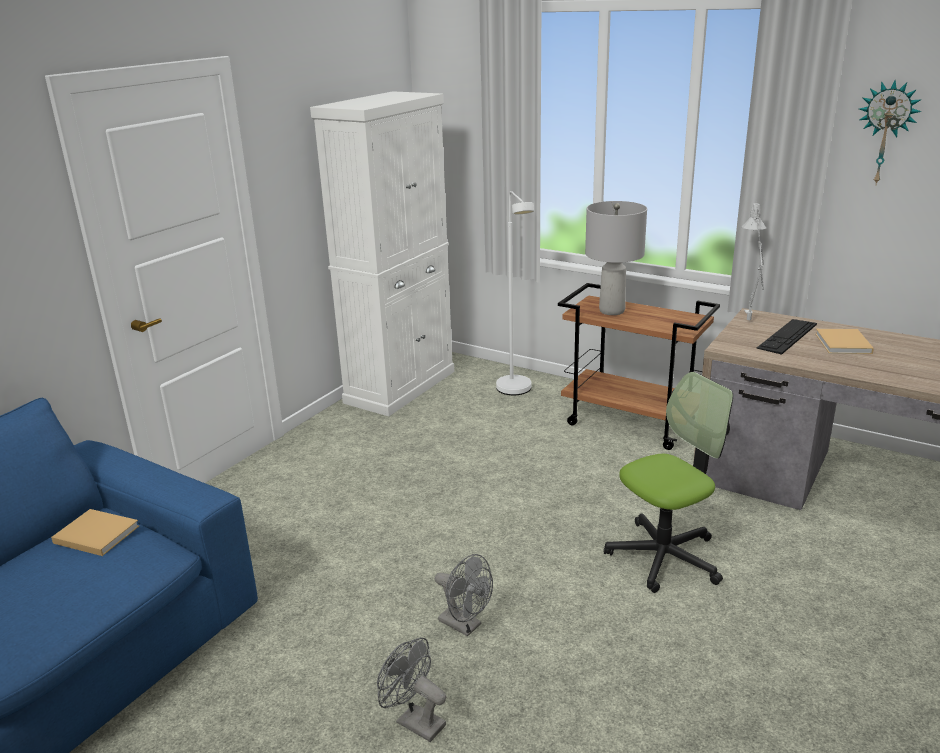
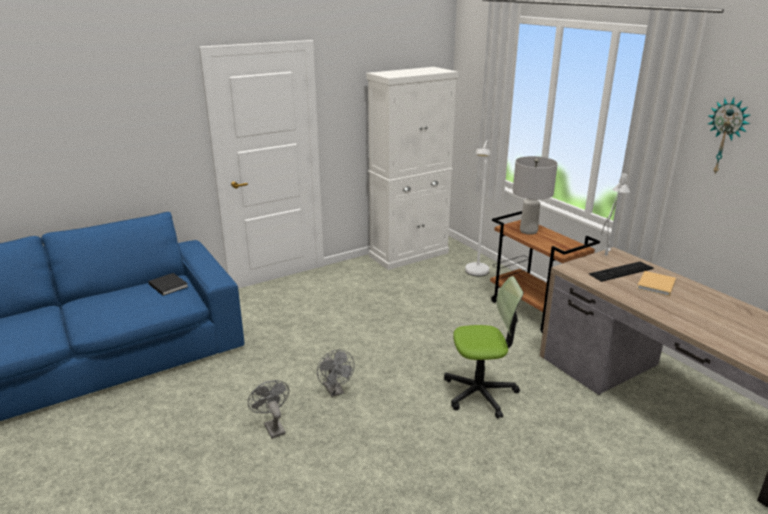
camera: 25 degrees right, 0 degrees up
beige book [51,509,139,556] -> black book [148,273,188,296]

